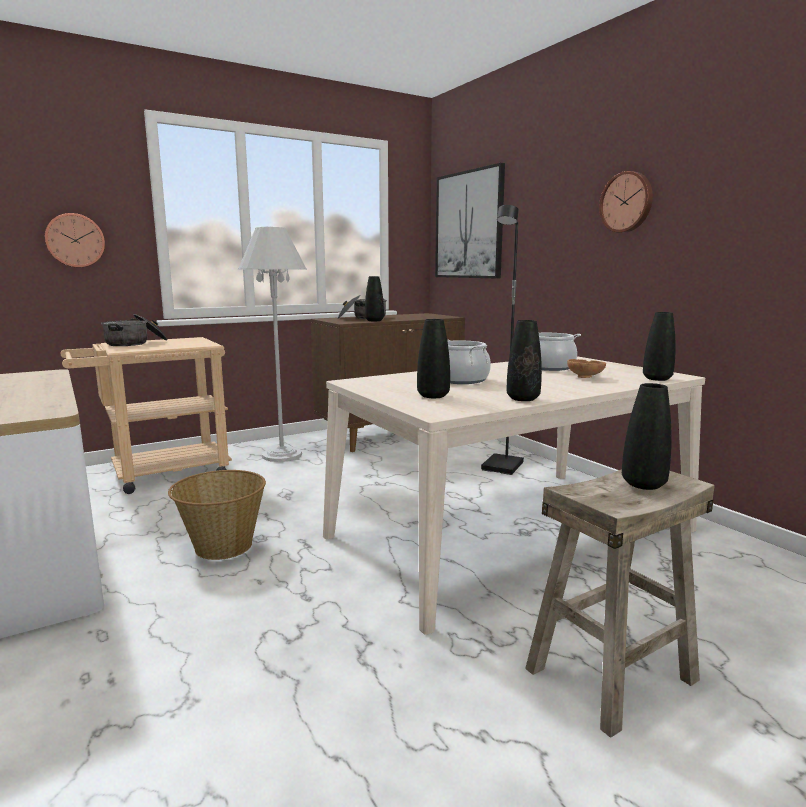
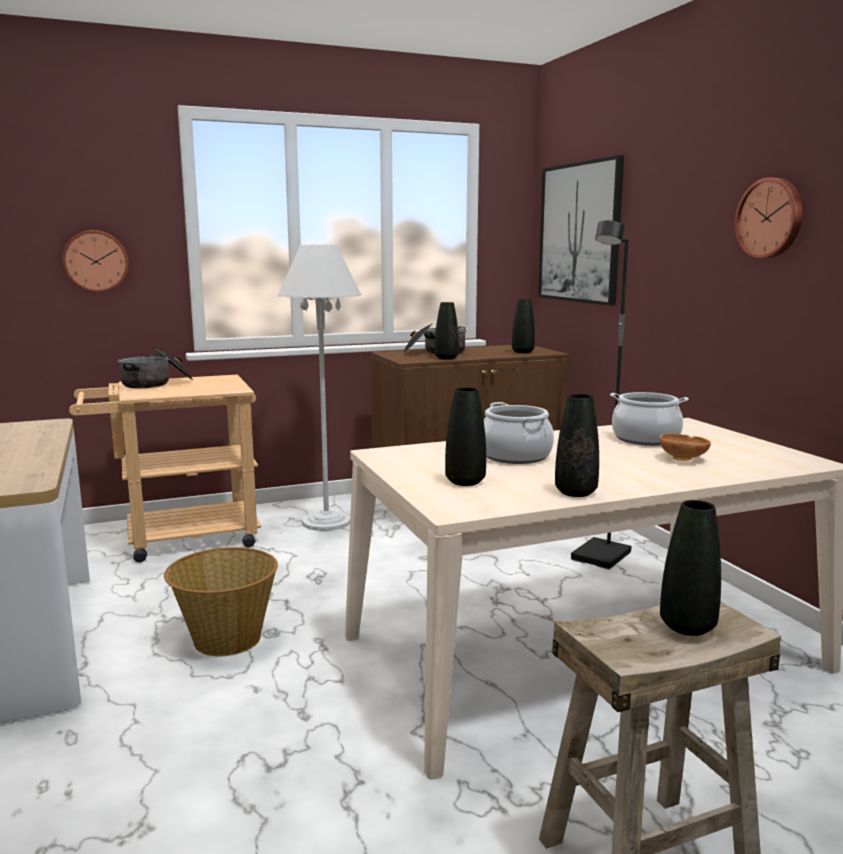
camera: 10 degrees right, 0 degrees up
black vase [643,312,676,381] -> black vase moved to [512,299,535,353]

